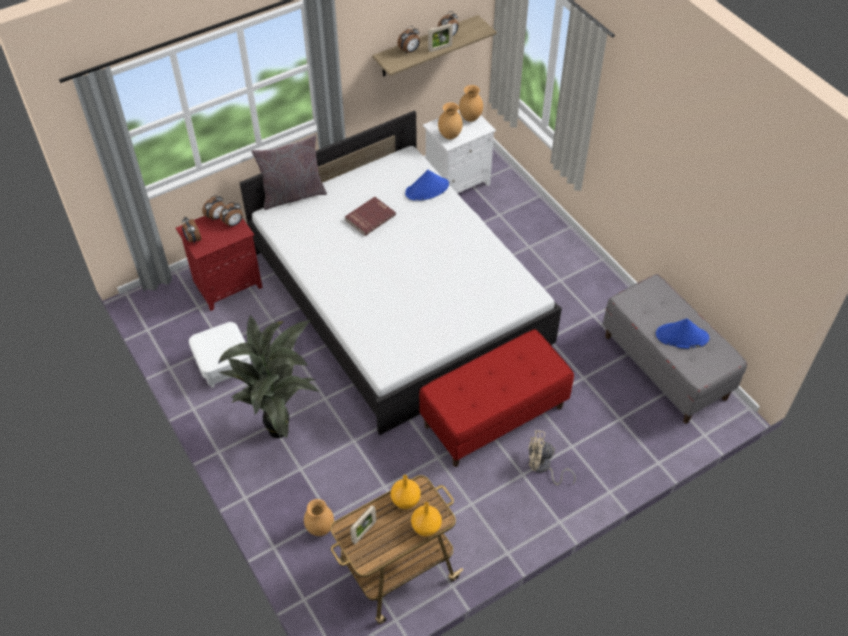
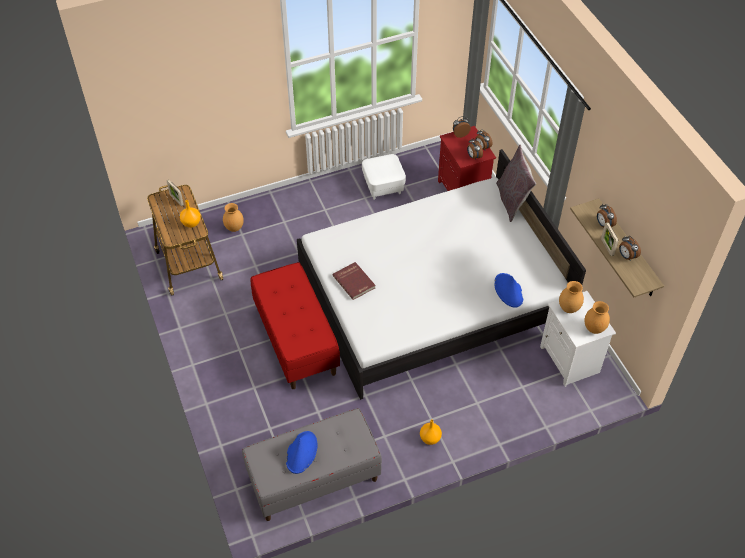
camera: 100 degrees right, 0 degrees up
potted plant [218,315,319,438] -> none
red book [345,197,396,236] -> red book moved to [333,262,376,300]
orange vase [411,502,442,537] -> orange vase moved to [420,419,442,445]
beige fan [529,430,576,485] -> none

